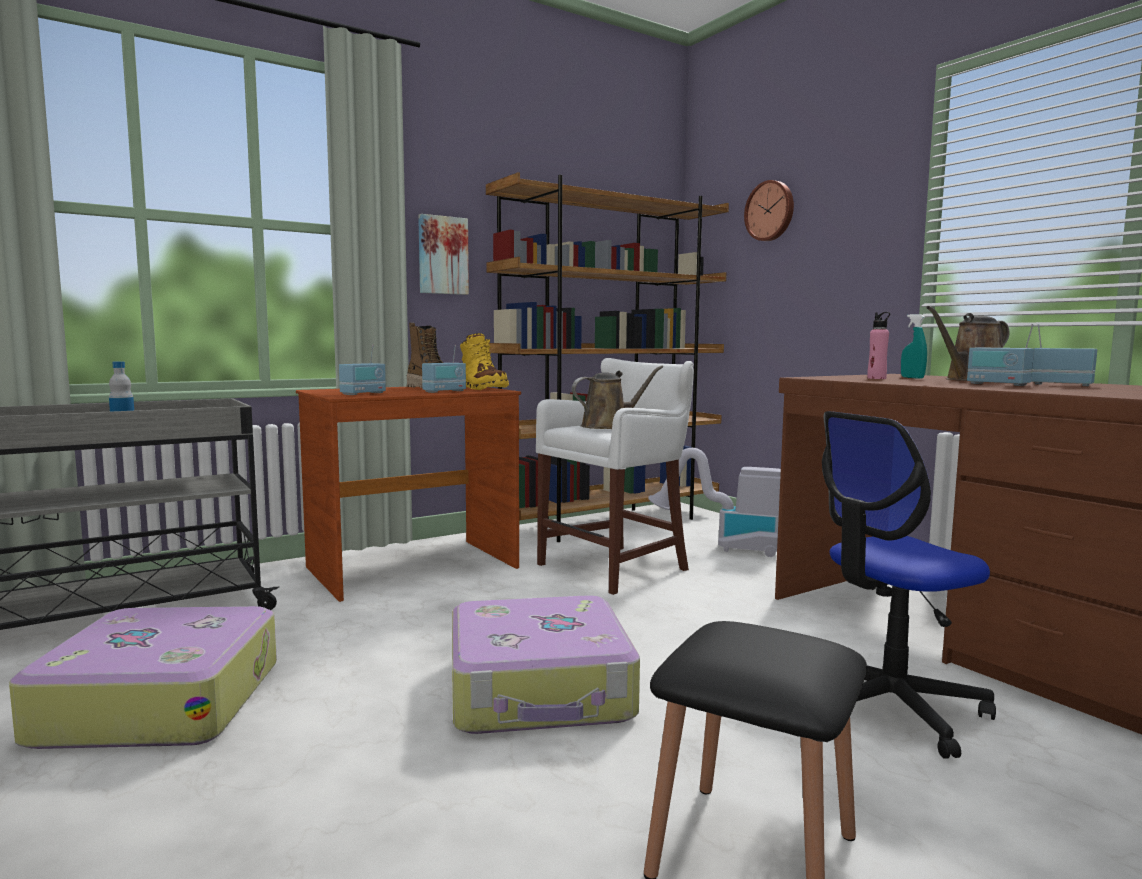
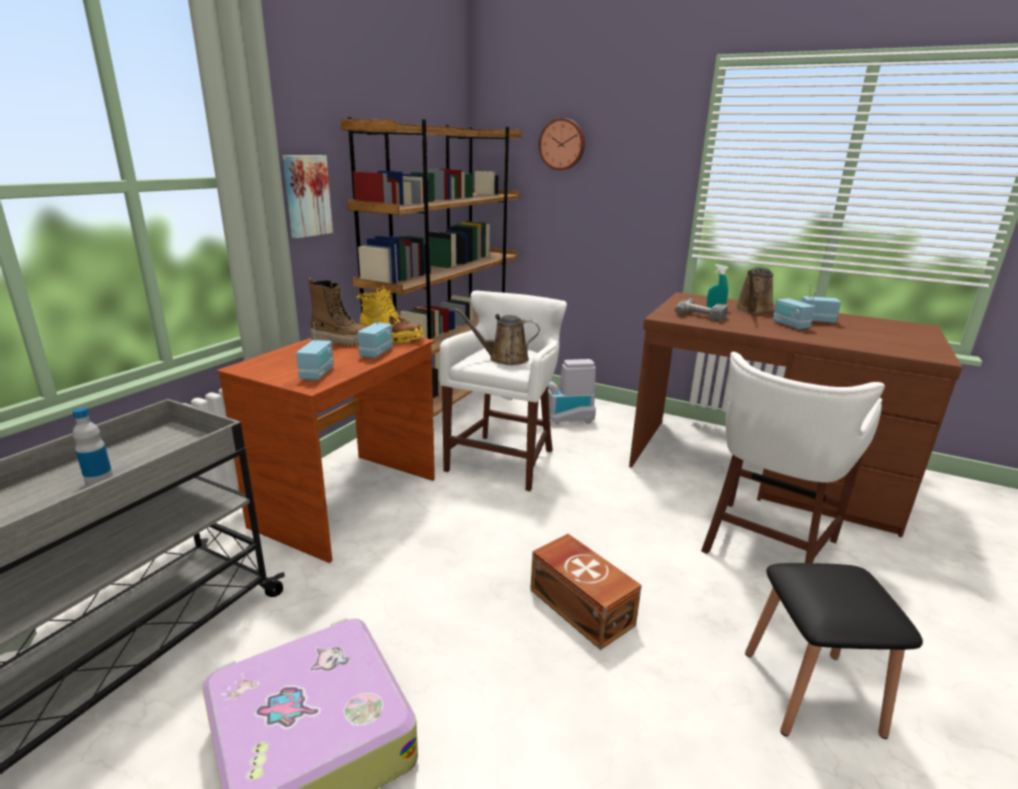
camera: 30 degrees left, 15 degrees up
suitcase [452,595,640,734] -> brown storage box [530,534,642,650]
brown watering can [572,365,663,429] -> brown watering can turned 120 degrees counterclockwise [455,308,540,365]
office chair [822,411,996,759] -> white stool [701,352,885,563]
pink bottle [867,312,890,379] -> power drill [675,299,728,322]
radio [967,324,1034,386] -> radio turned 45 degrees clockwise [773,290,816,330]

